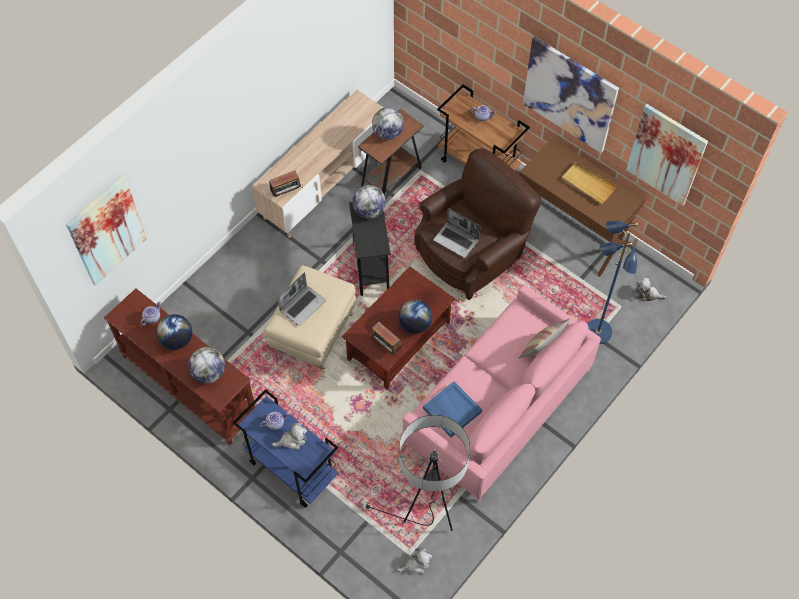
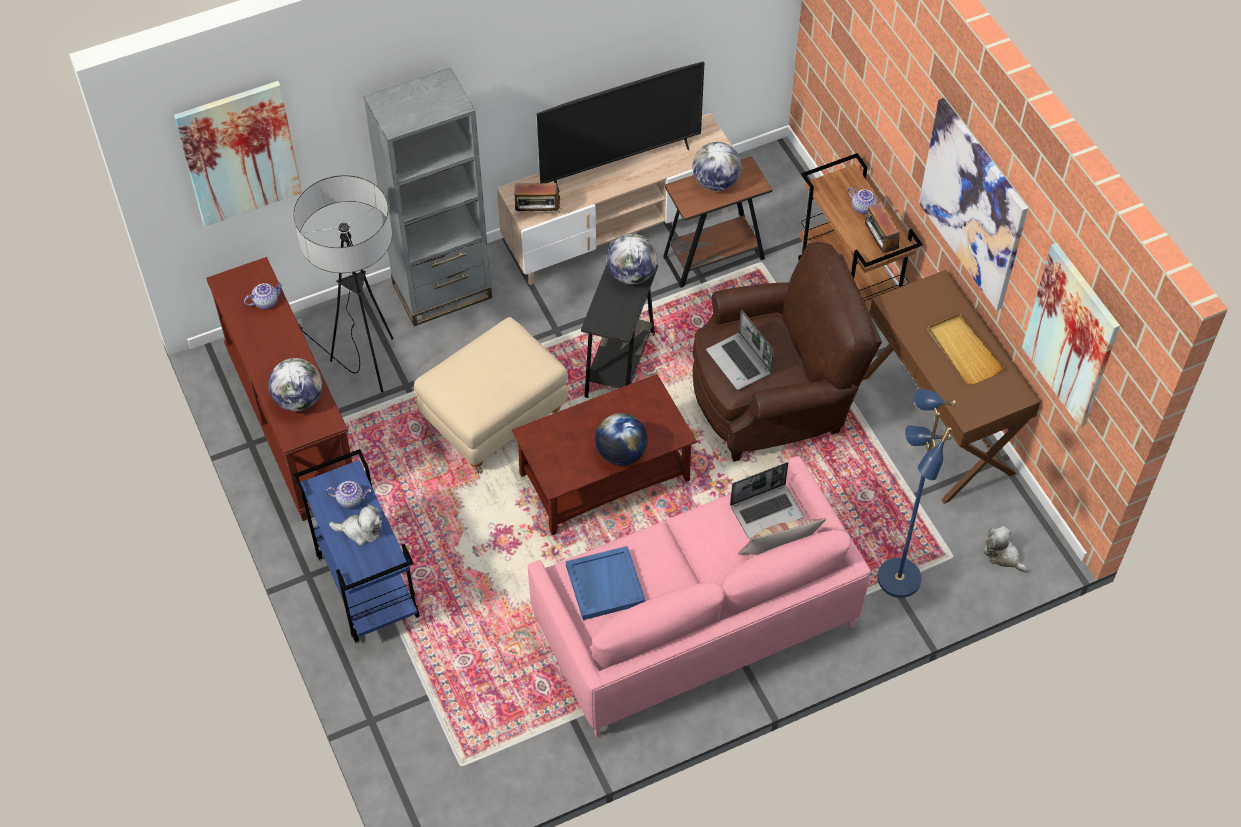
camera: 25 degrees right, 5 degrees down
globe [156,314,192,350] -> none
laptop [278,272,326,326] -> laptop moved to [730,462,804,539]
floor lamp [359,415,470,531] -> floor lamp moved to [294,175,394,393]
radio [372,322,402,355] -> radio moved to [865,202,900,255]
plush toy [397,548,432,574] -> none
none -> grey bookcase [364,67,492,326]
none -> television [537,62,705,192]

